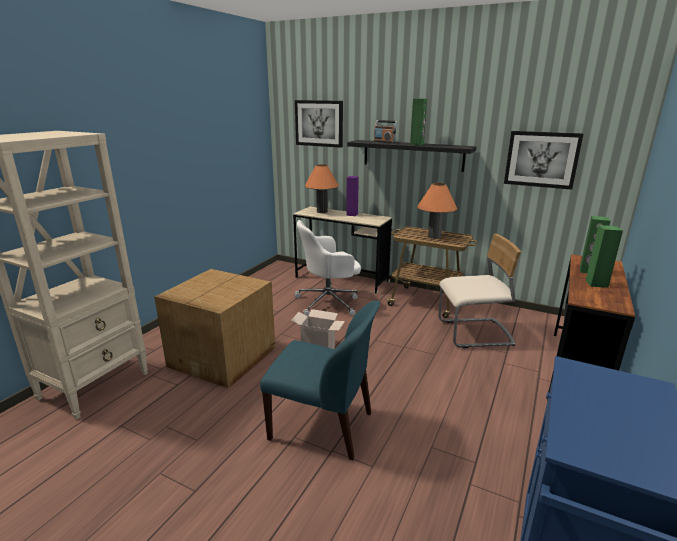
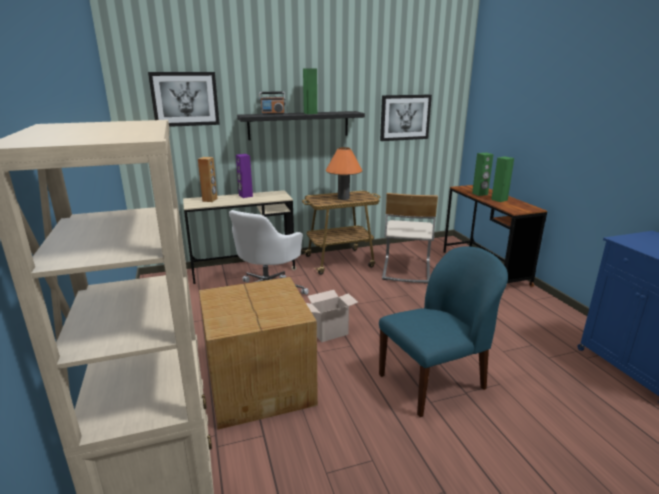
camera: 45 degrees left, 0 degrees up
orange table lamp [305,164,339,213] -> brown speaker [198,157,218,202]
beige chair [438,234,521,348] -> beige chair turned 150 degrees clockwise [382,193,438,284]

